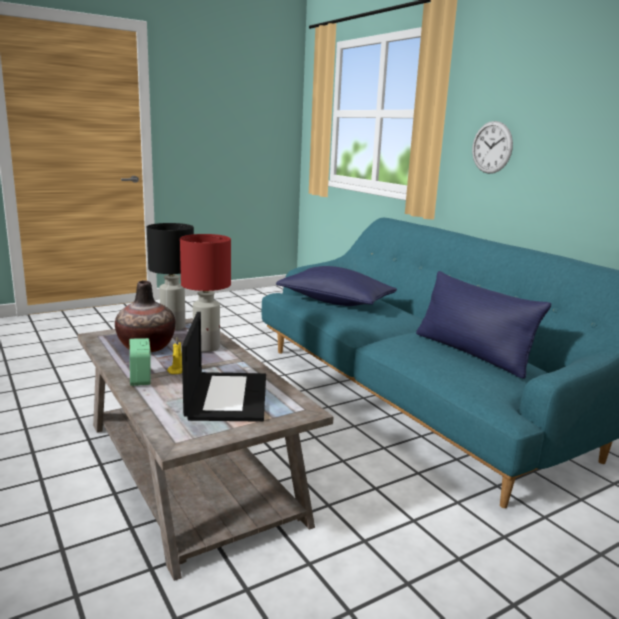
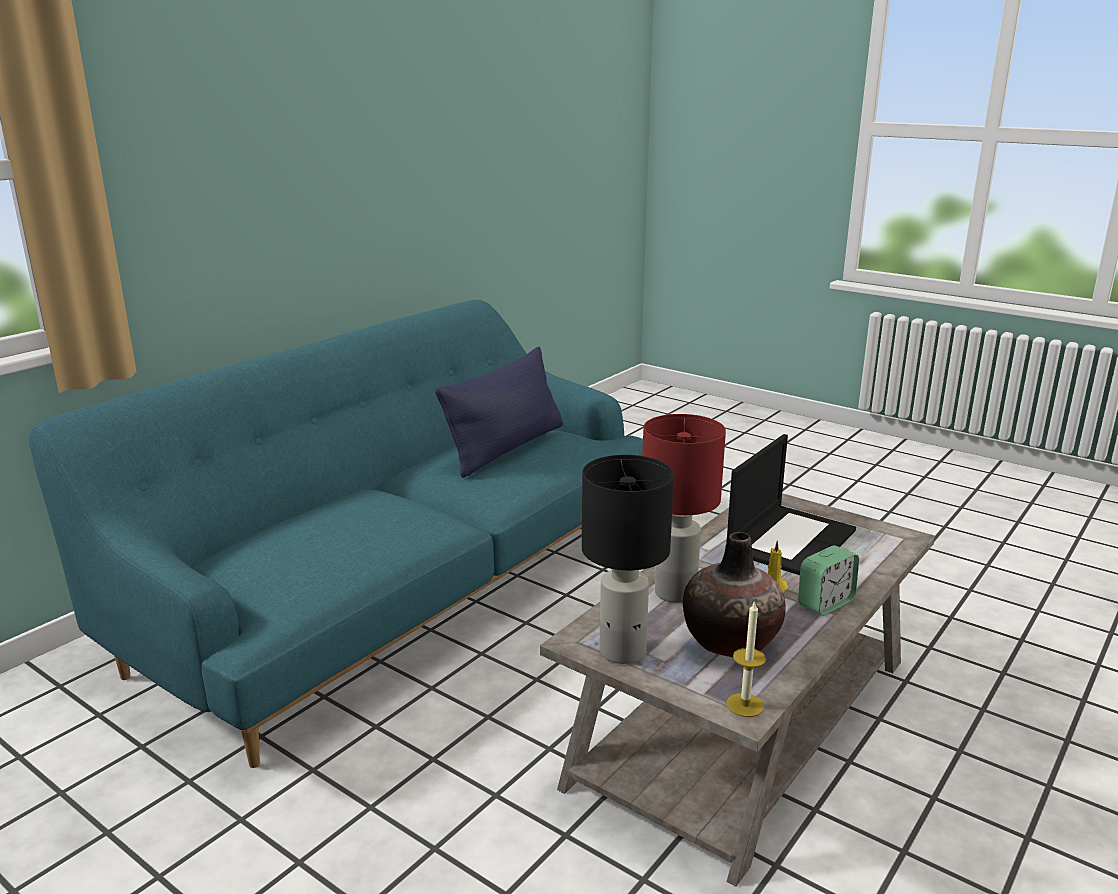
camera: 110 degrees left, 5 degrees up
laptop [182,312,266,422] -> laptop turned 150 degrees clockwise [726,434,856,575]
blue pillow [276,266,397,306] -> none
wall clock [472,121,513,174] -> none
none -> candle [726,600,766,717]

